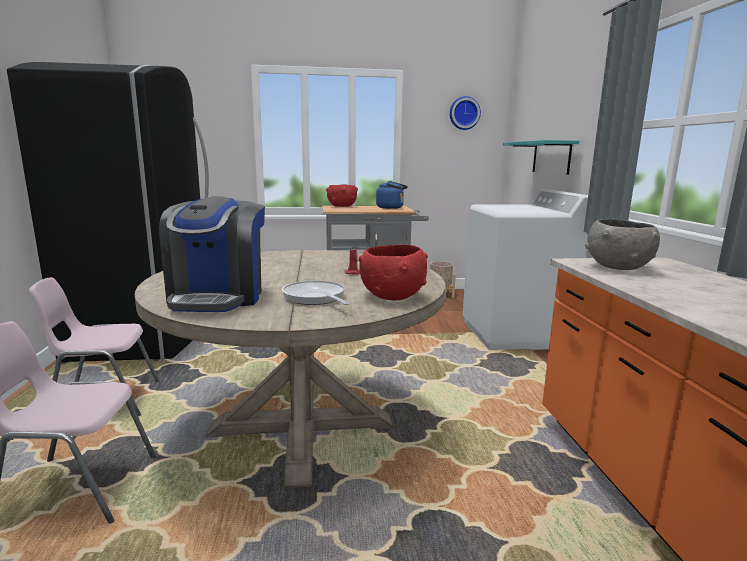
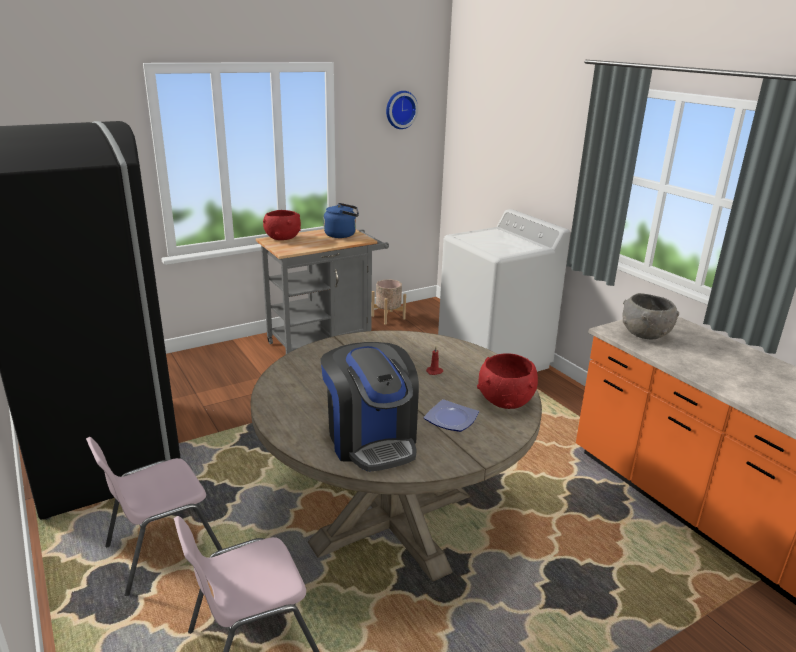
camera: 25 degrees left, 10 degrees up
frying pan [282,280,350,305] -> plate [423,399,479,432]
turquoise shelf [503,140,579,175] -> none

